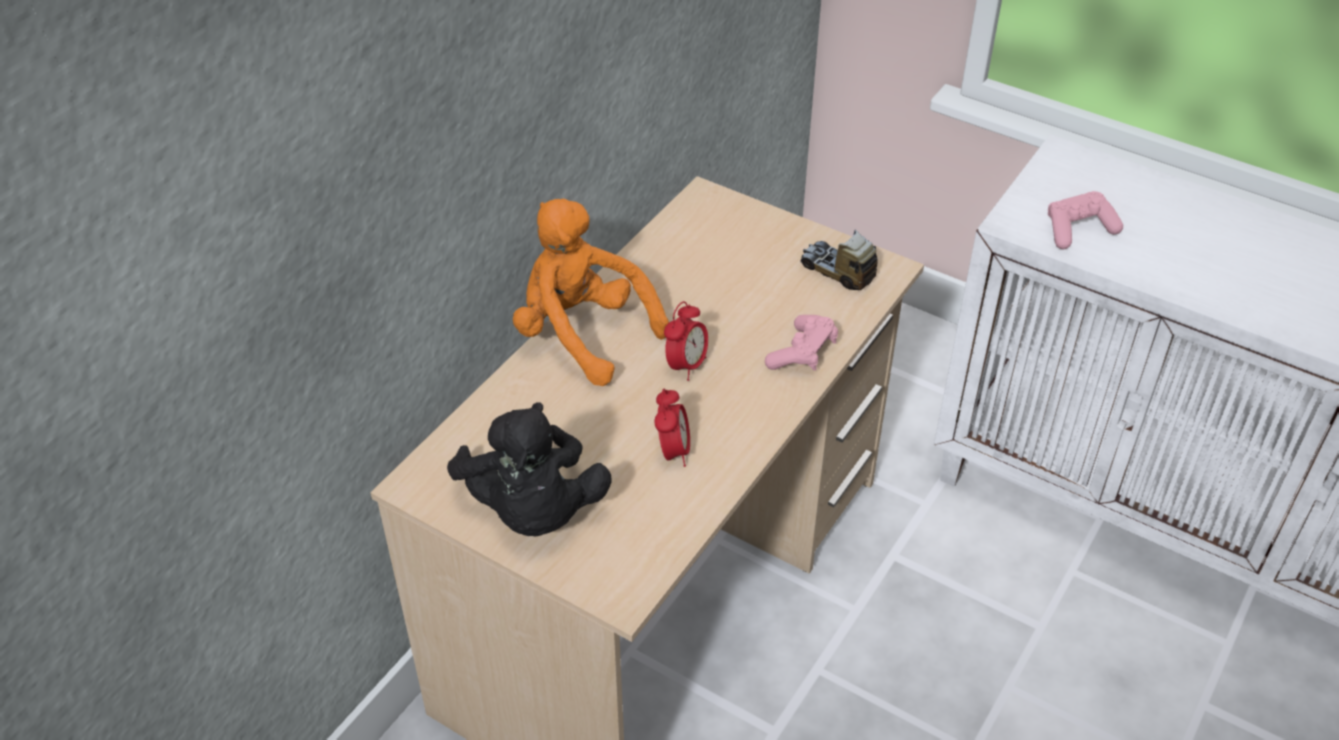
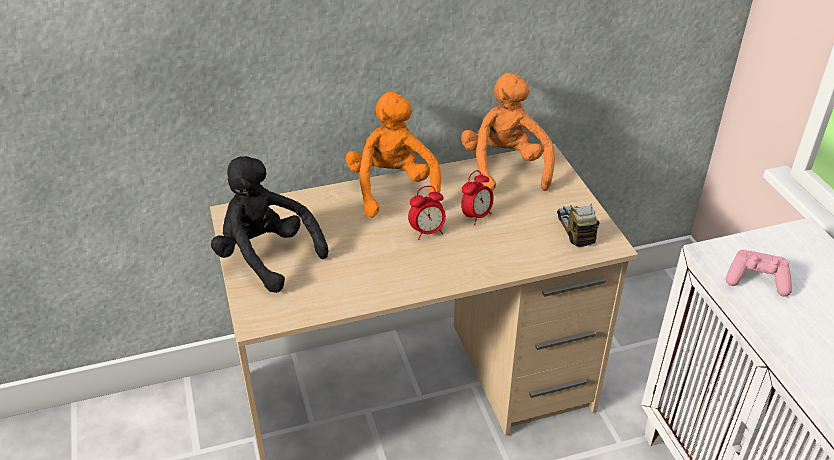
camera: 40 degrees right, 5 degrees down
black plush toy [447,402,612,537] -> black plush toy turned 105 degrees clockwise [211,156,328,293]
alarm clock [654,389,690,467] -> alarm clock moved to [461,170,494,225]
pink game controller [765,315,838,371] -> none
none -> orange plush toy [461,73,555,191]

